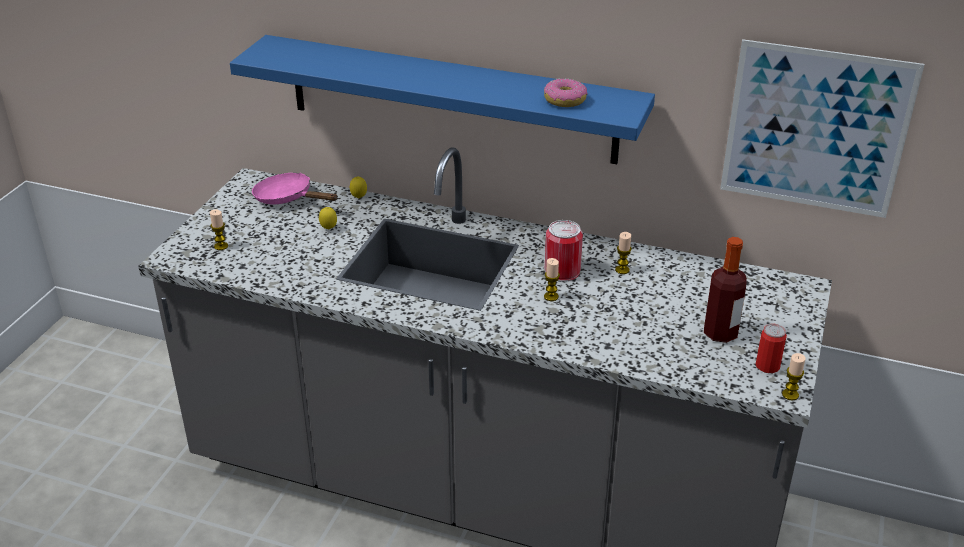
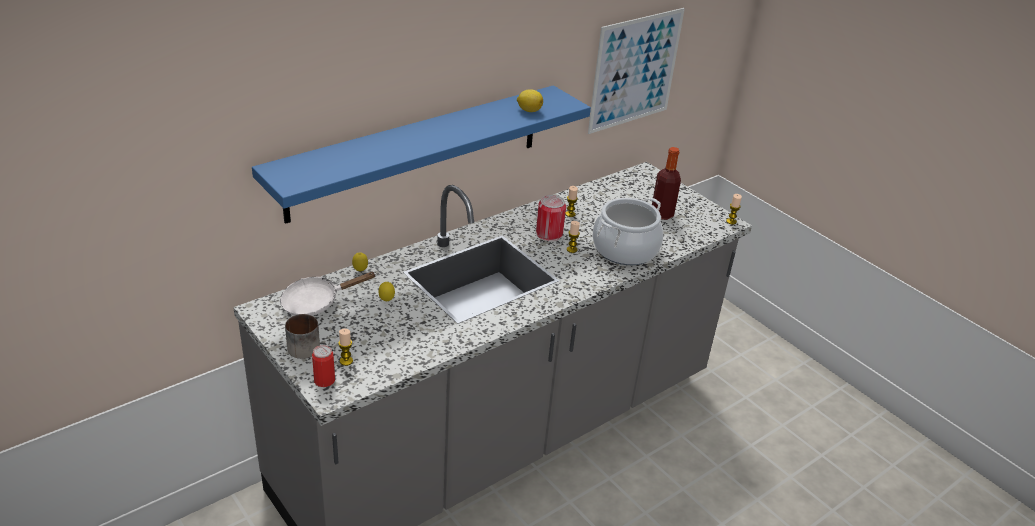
camera: 60 degrees left, 0 degrees up
pink frying pan [252,173,338,204] -> white frying pan [280,272,376,316]
donut [544,78,588,107] -> lemon [517,89,543,112]
can [756,323,787,373] -> can moved to [312,345,335,387]
none -> mug [285,314,320,359]
none -> cooking pot [592,197,663,265]

